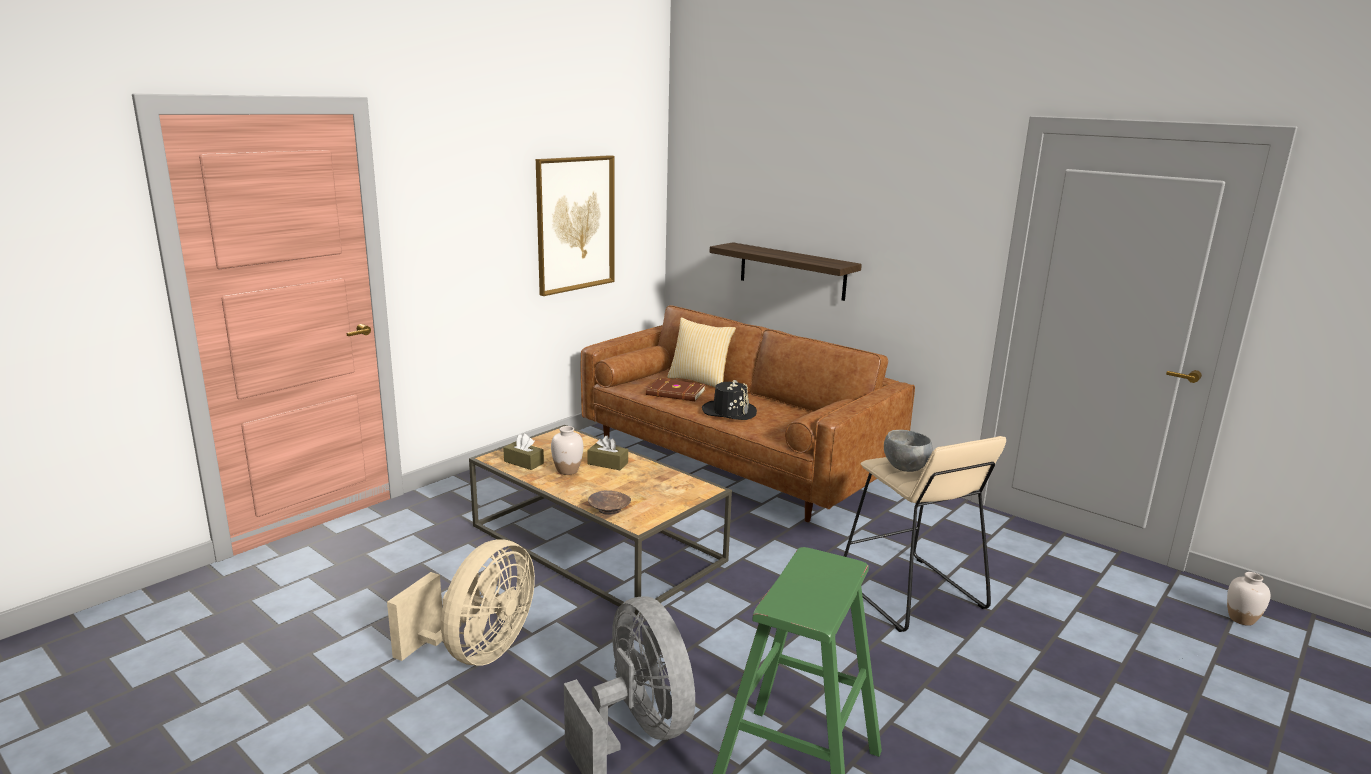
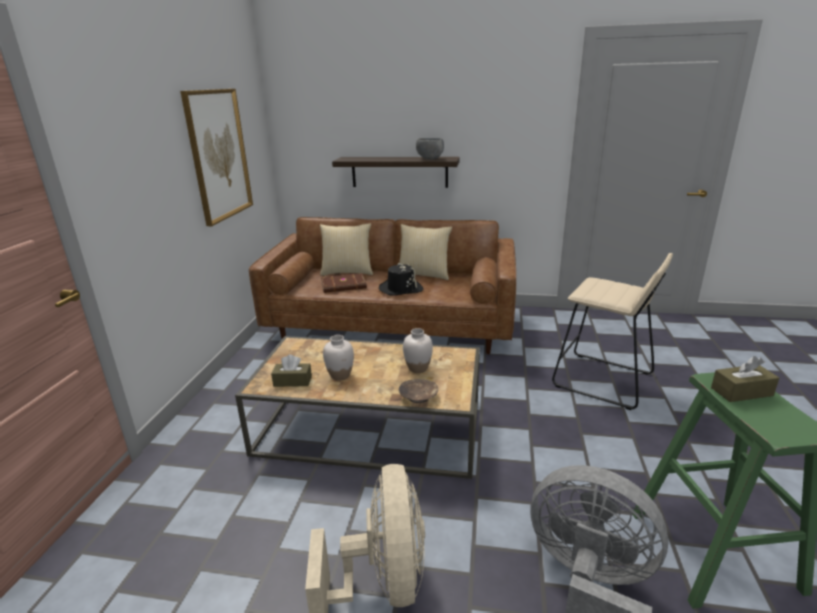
camera: 30 degrees left, 5 degrees up
brown tissue box [587,436,628,470] -> brown tissue box moved to [711,356,779,402]
grey bowl [884,430,932,472] -> grey bowl moved to [416,138,444,159]
white vase [1227,572,1270,626] -> white vase moved to [403,328,433,373]
none -> pillow [399,224,452,280]

